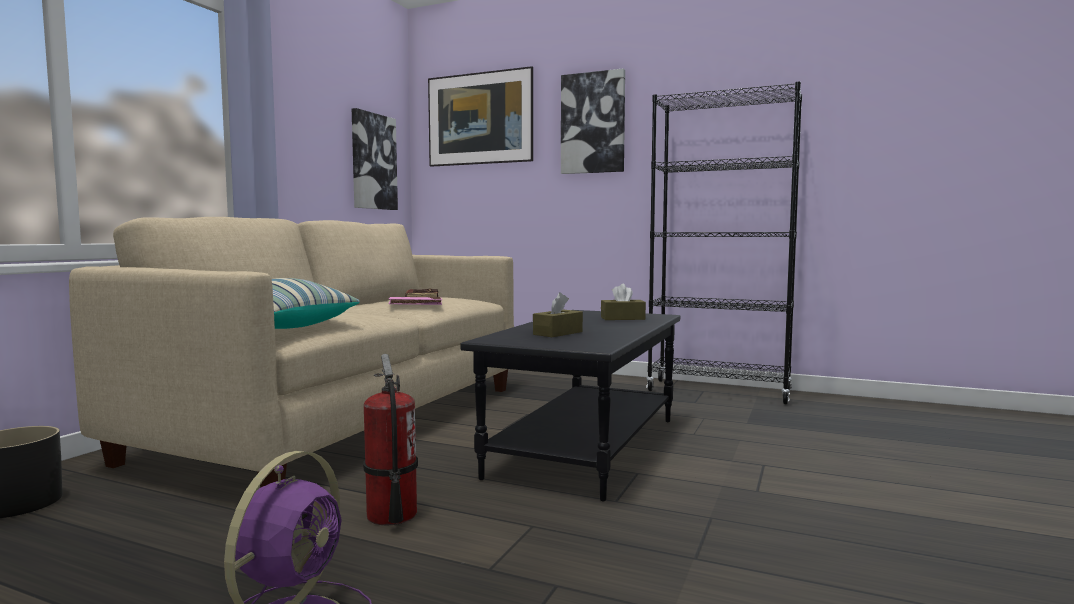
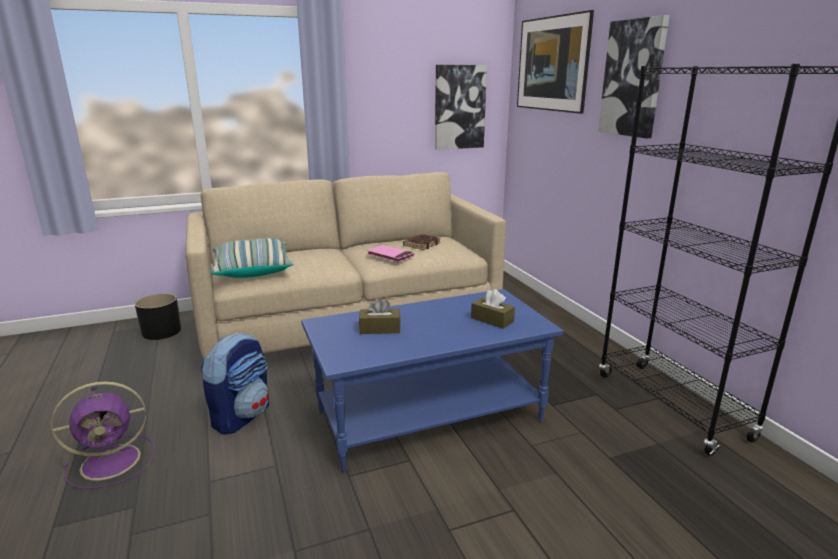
camera: 45 degrees right, 15 degrees up
fire extinguisher [363,354,418,526] -> backpack [201,333,269,435]
black coffee table [461,310,680,502] -> blue coffee table [301,289,563,472]

